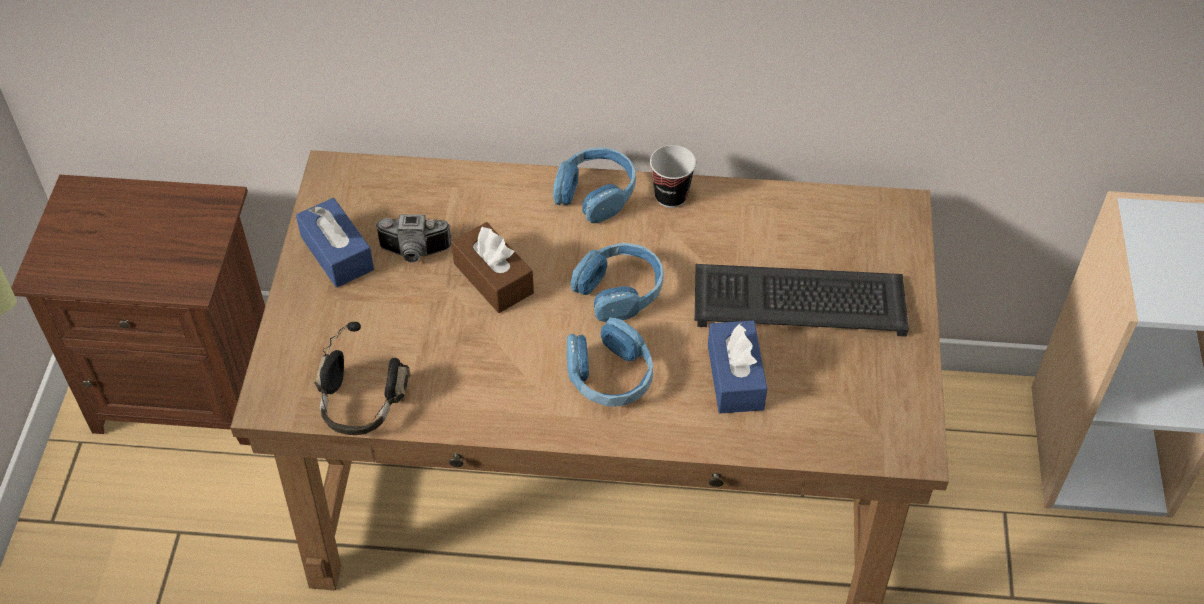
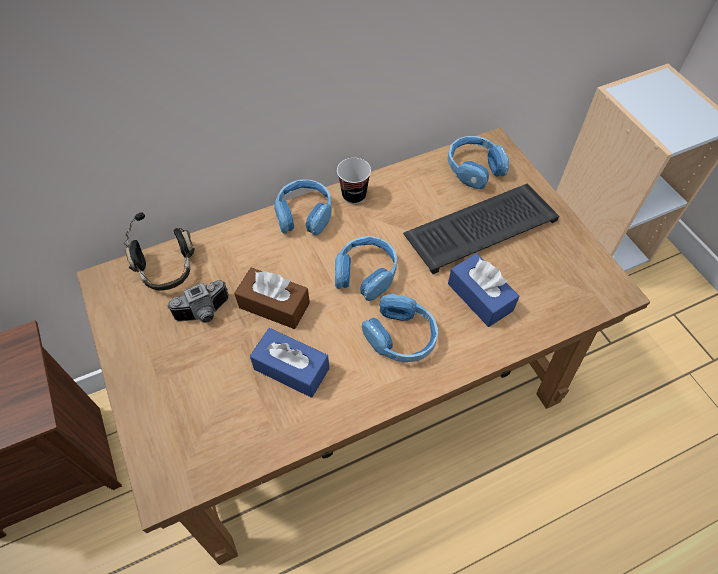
camera: 30 degrees left, 5 degrees up
blue tissue box [296,198,374,288] -> blue tissue box moved to [250,328,329,398]
black headphones [314,322,411,435] -> black headphones moved to [124,212,195,291]
none -> blue headphones [448,136,509,189]

